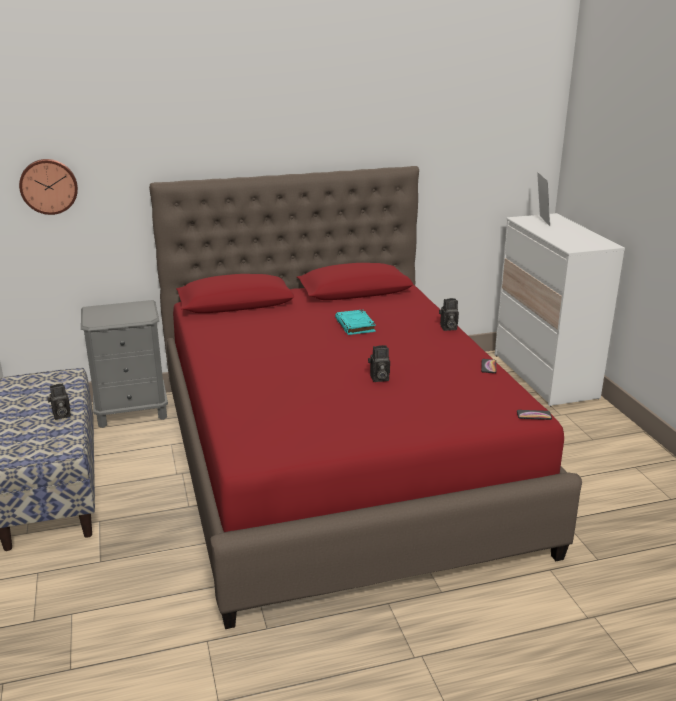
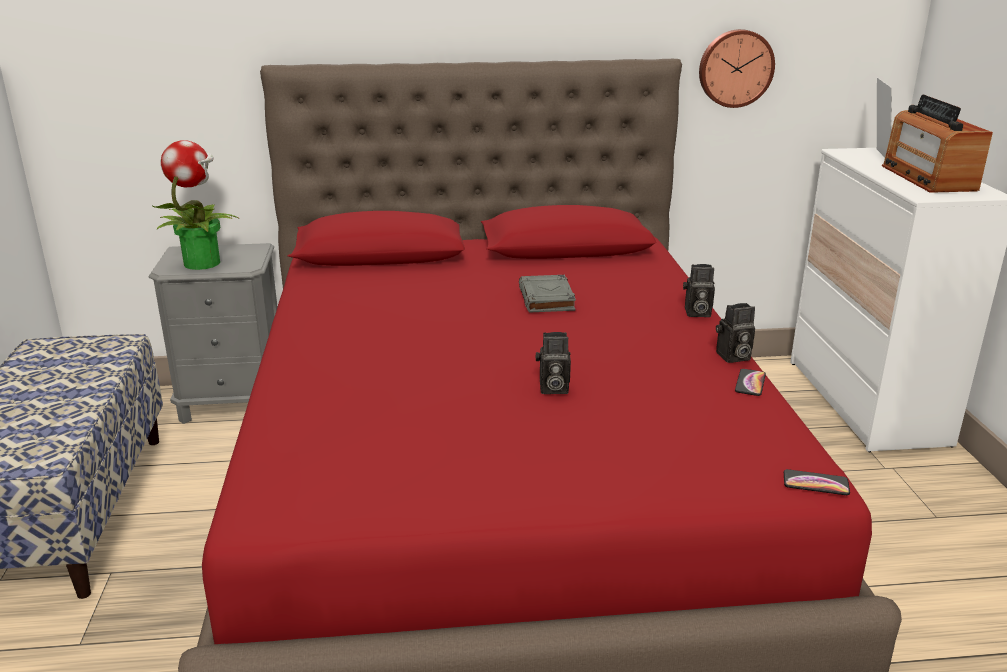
camera: 10 degrees right, 0 degrees up
wall clock [19,159,78,215] -> wall clock moved to [699,29,775,108]
camera [48,383,71,420] -> camera moved to [716,303,755,363]
turquoise book [335,310,376,335] -> grey book [519,275,576,312]
none -> potted plant [151,140,239,270]
none -> radio [882,94,993,193]

